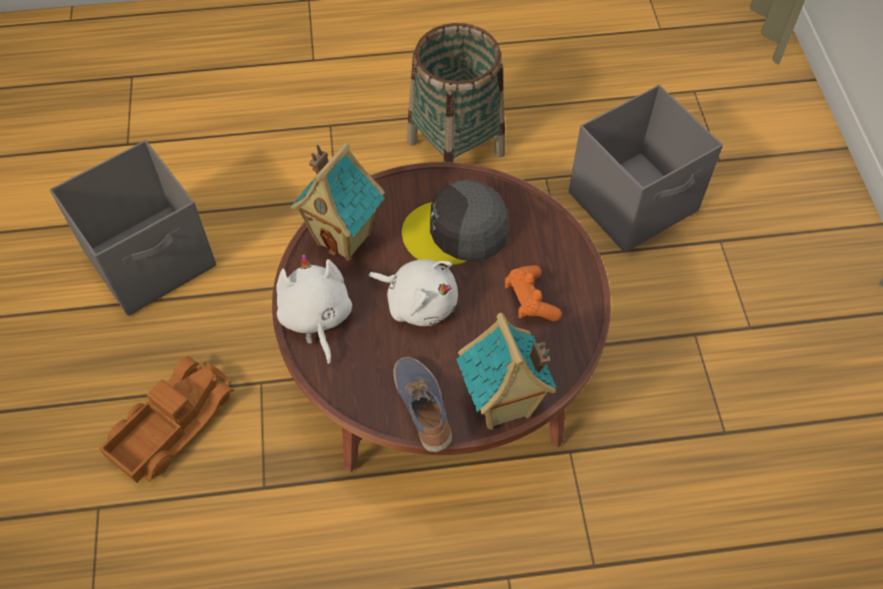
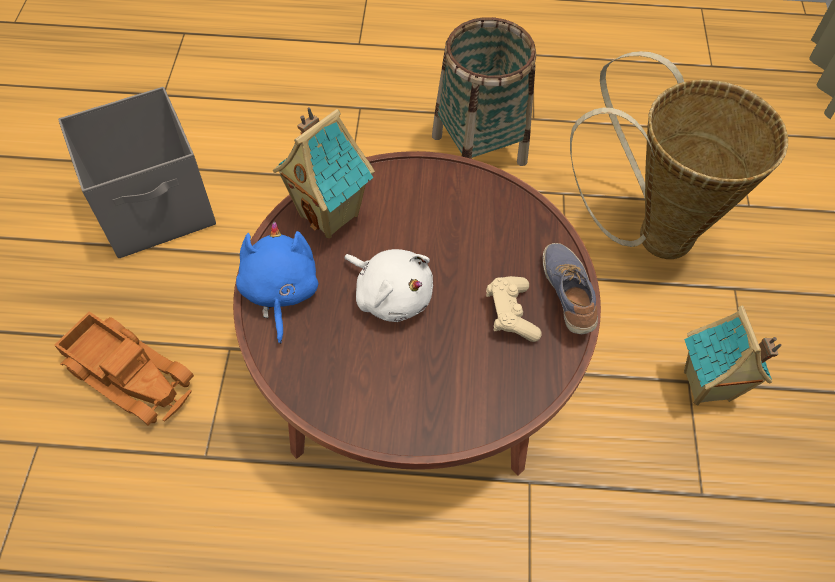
camera: 10 degrees right, 0 degrees up
toy truck [99,356,234,483] -> toy truck turned 75 degrees clockwise [54,311,194,426]
white plush toy [276,254,352,365] -> blue plush toy [236,222,318,344]
shoe [393,357,452,452] -> shoe moved to [543,243,598,334]
grey cap [402,179,509,266] -> none
toy house [456,313,557,430] -> toy house moved to [684,306,782,405]
orange game controller [505,265,562,321] -> beige game controller [486,276,542,342]
grey storage box [569,85,723,253] -> basket [570,51,788,259]

